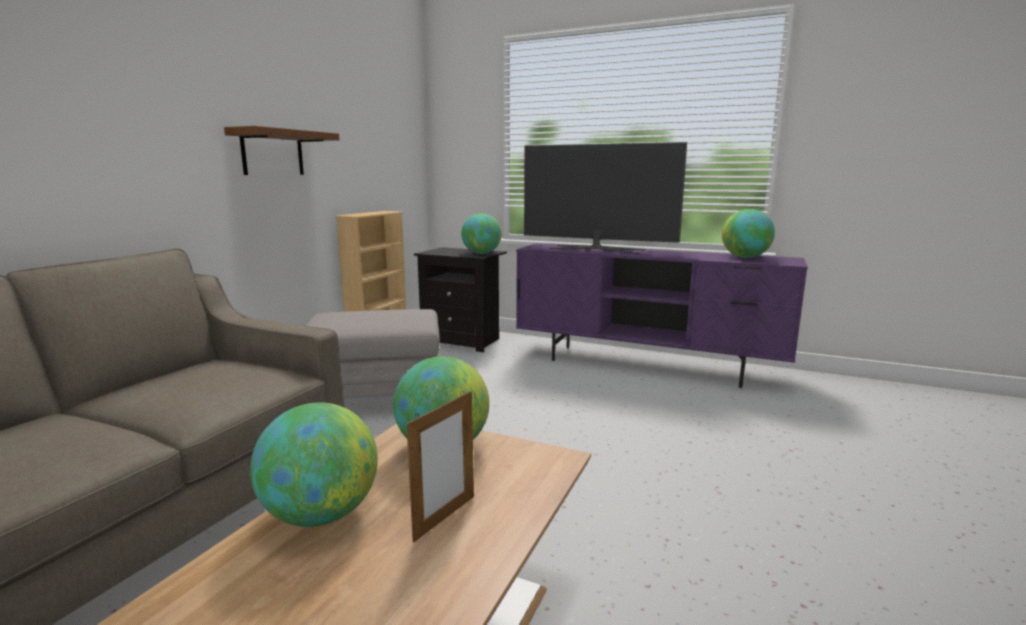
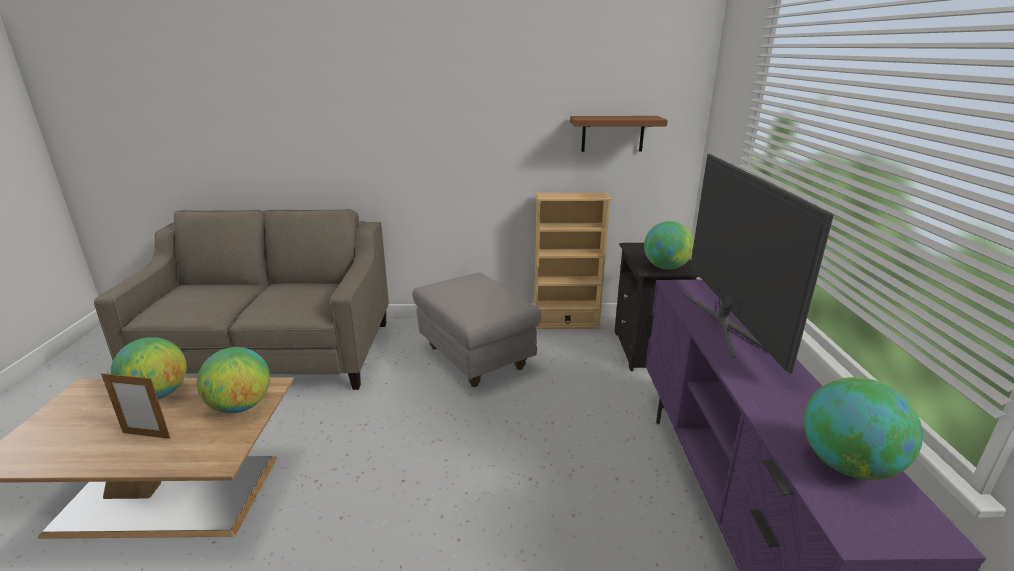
camera: 65 degrees right, 10 degrees up
brown shelf [224,126,339,175] -> brown shelf moved to [570,116,668,152]

